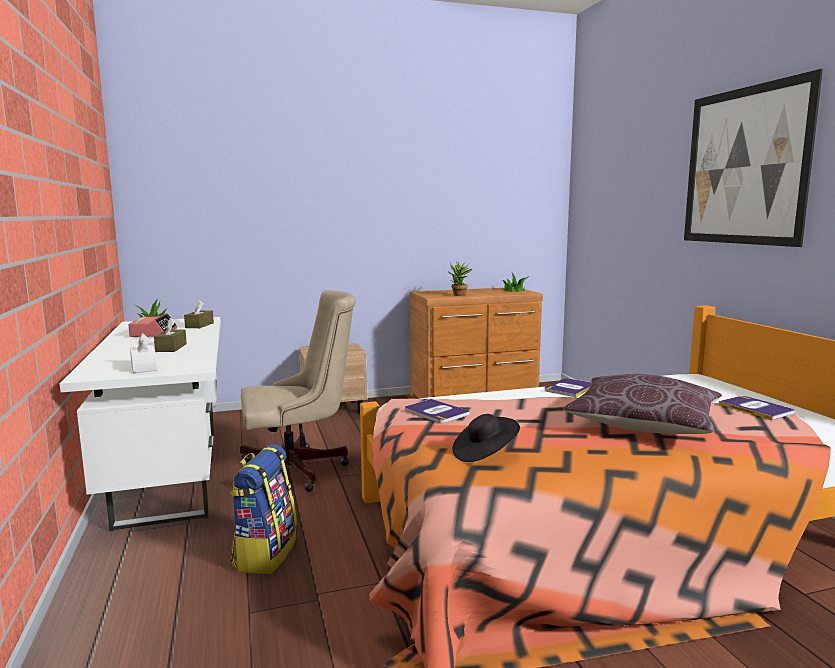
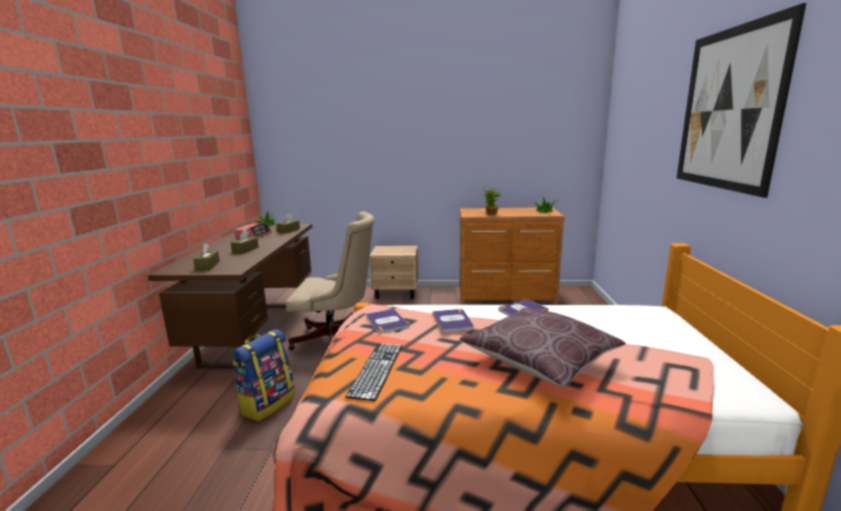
camera: 20 degrees right, 5 degrees up
white desk [60,317,221,531] -> brown desk [148,224,312,368]
white tissue box [130,333,157,373] -> brown tissue box [193,243,220,271]
black hat [452,414,520,462] -> keyboard [345,343,402,401]
book [719,396,794,420] -> book moved to [433,309,474,333]

